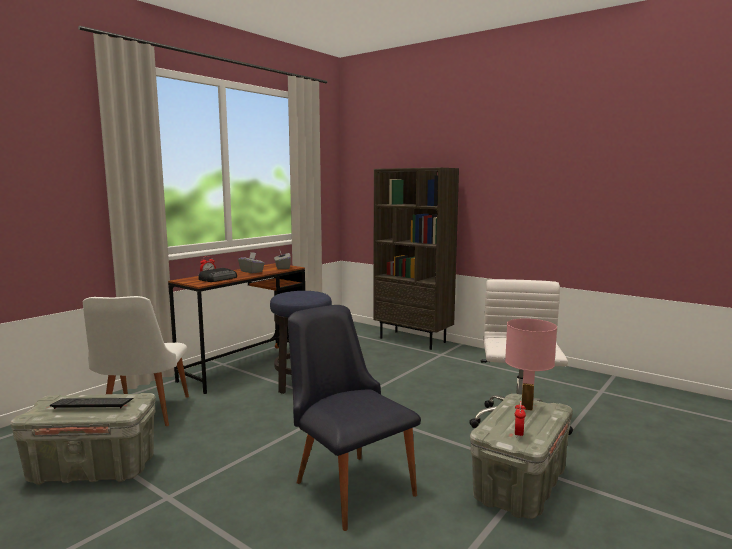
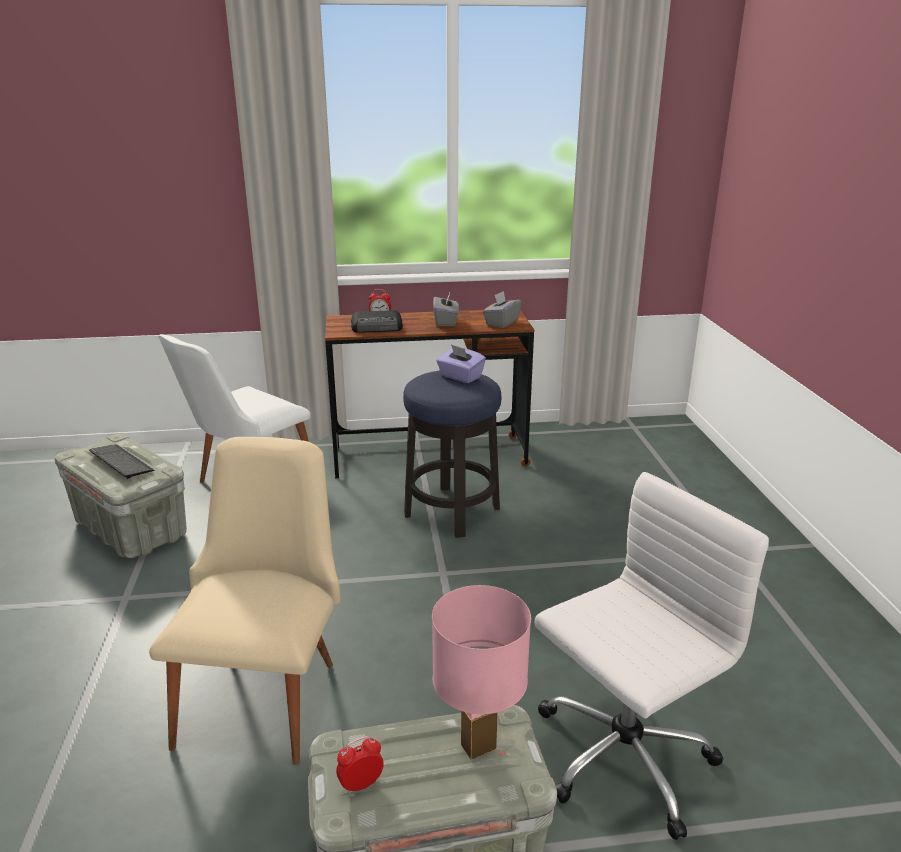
camera: 45 degrees right, 15 degrees up
black chair [288,305,421,531] -> beige chair [149,437,340,765]
brown bookcase [373,168,459,350] -> none
none -> purple tissue box [437,344,486,383]

